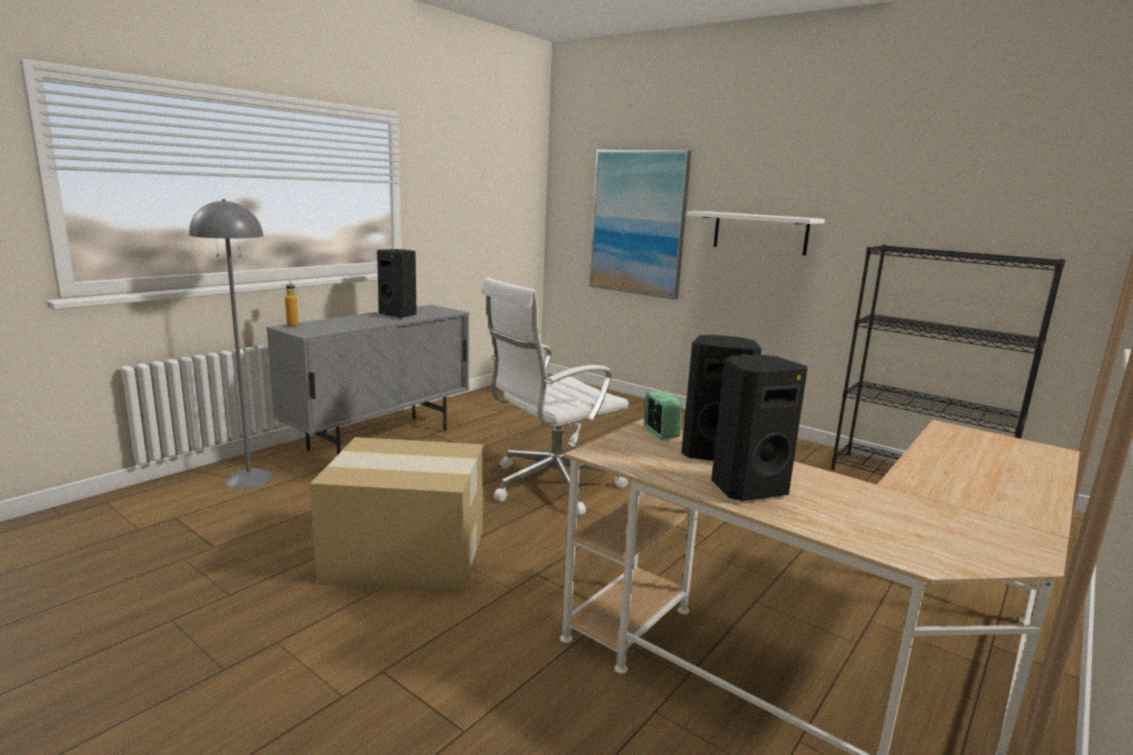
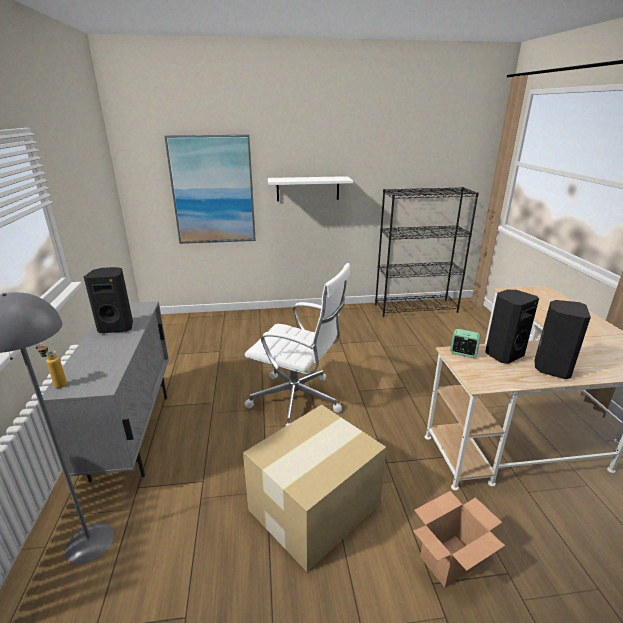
camera: 45 degrees left, 10 degrees up
white office chair [483,277,629,516] -> white office chair turned 75 degrees counterclockwise [244,263,350,426]
none -> cardboard box [413,491,505,588]

